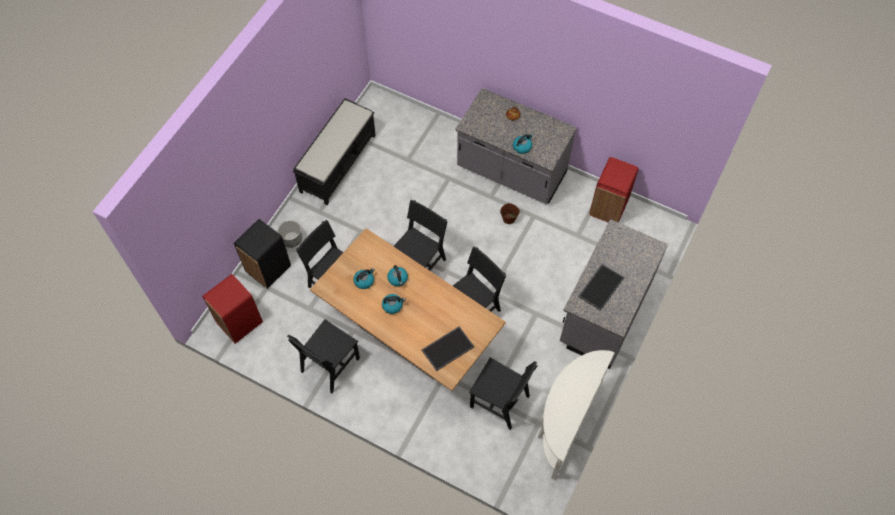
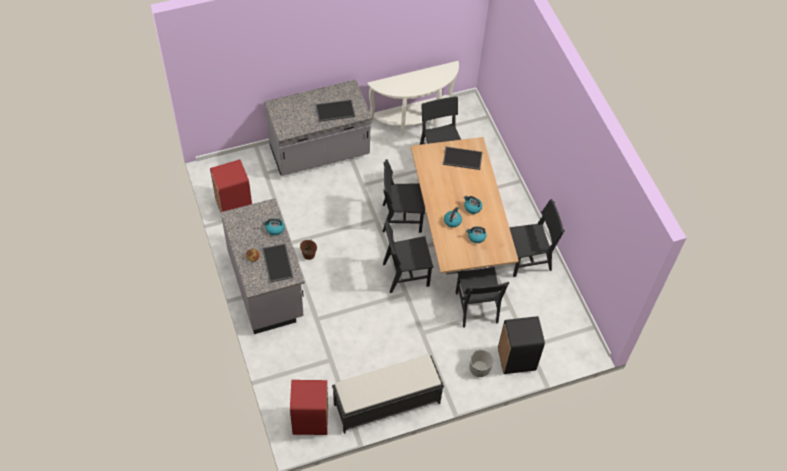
camera: 140 degrees left, 5 degrees down
red trash can [202,274,263,344] -> red trash can moved to [290,380,328,435]
none -> tray [262,243,294,283]

